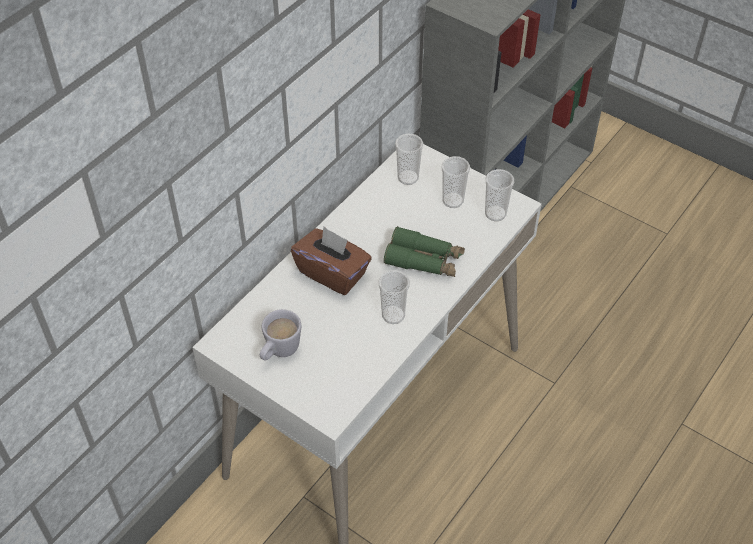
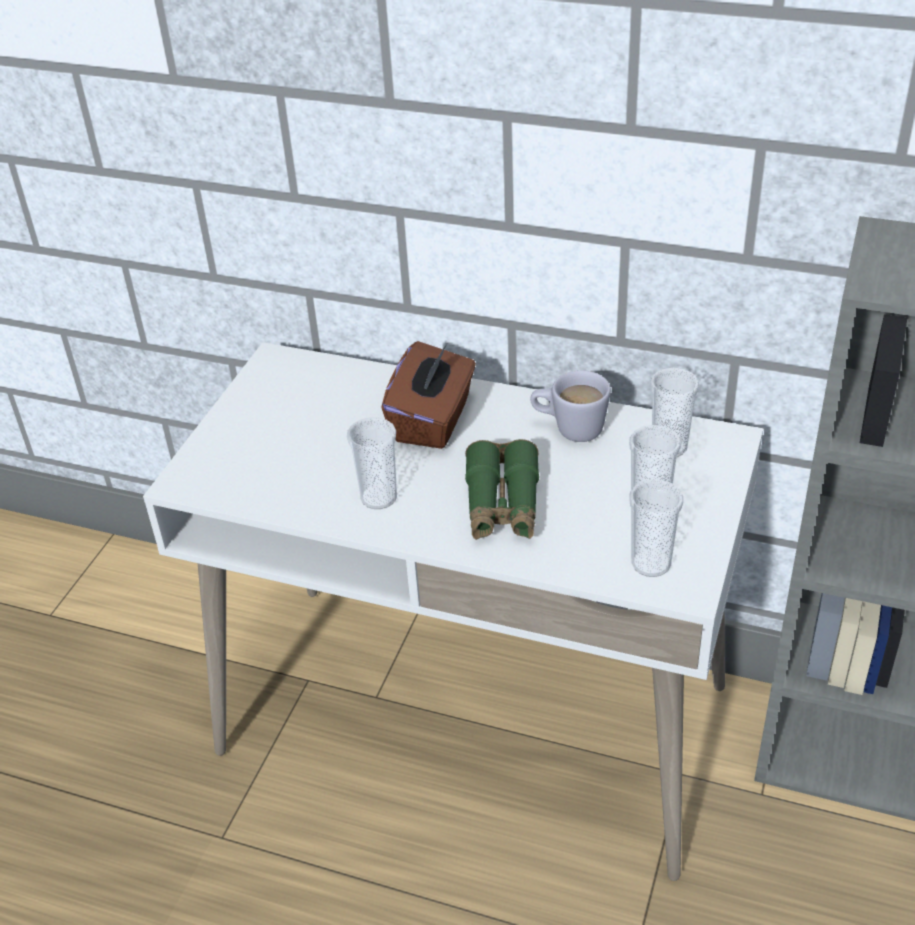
camera: 75 degrees right, 10 degrees down
white mug [260,309,301,361] -> white mug moved to [530,370,611,442]

